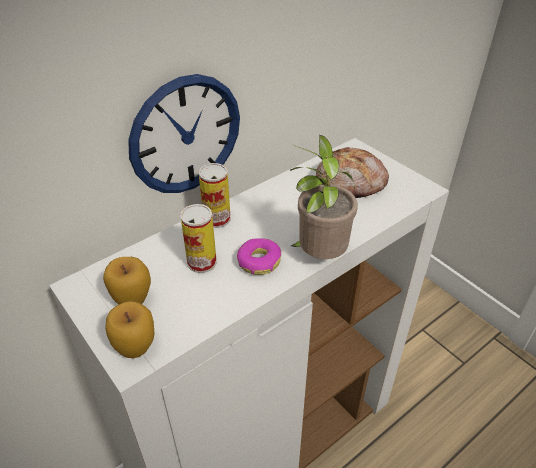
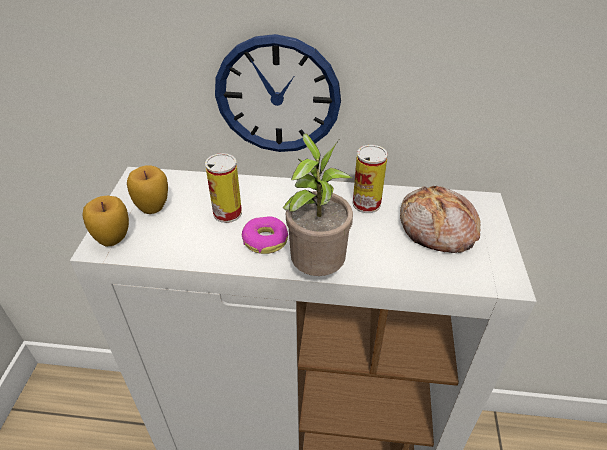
camera: 45 degrees right, 0 degrees up
can [198,163,231,228] -> can moved to [353,145,388,213]

